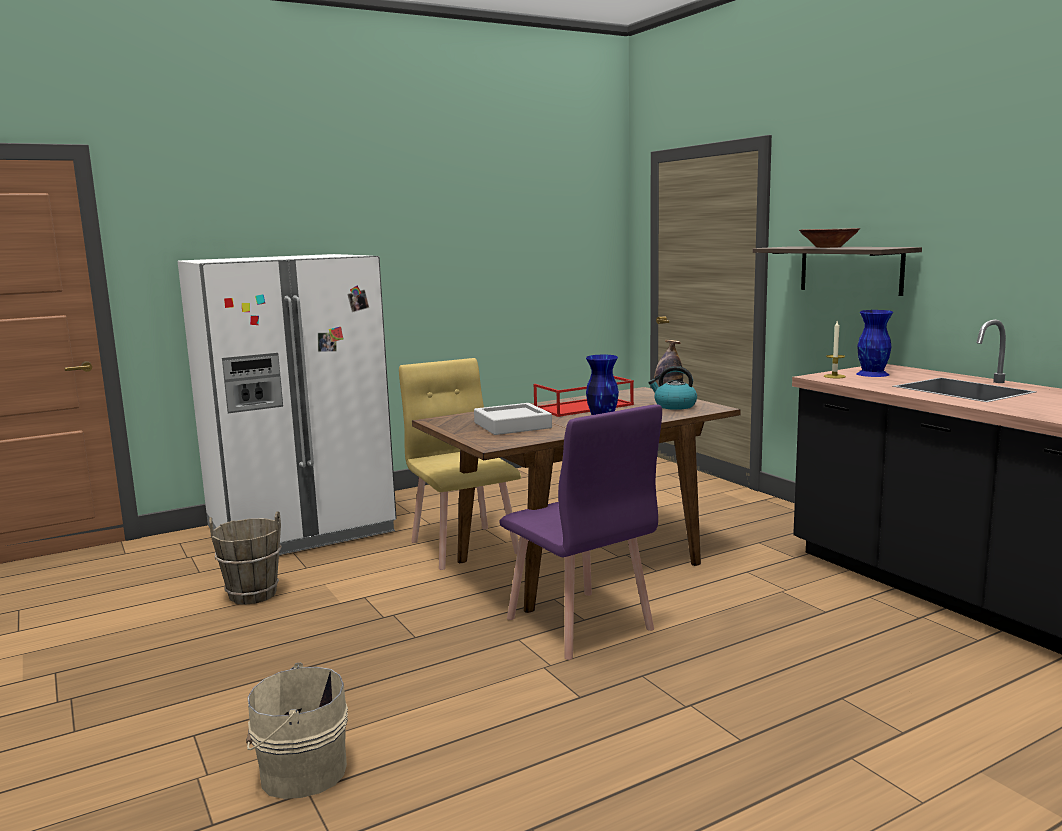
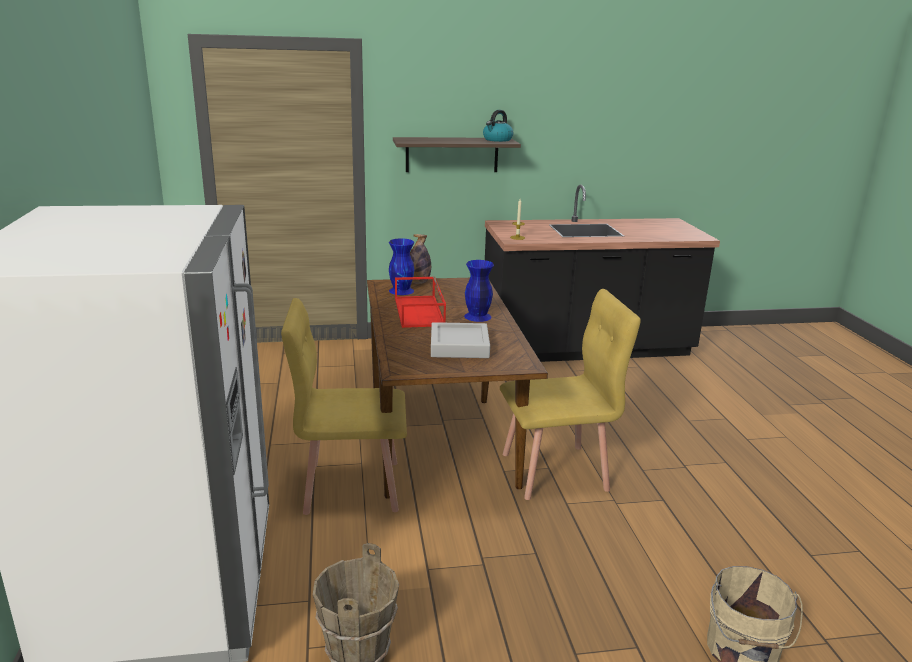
camera: 70 degrees left, 10 degrees up
purple chair [500,404,662,660] -> yellow chair [500,289,641,500]
kettle [648,366,697,410] -> kettle moved to [483,110,514,142]
brown bowl [799,228,860,248] -> none
blue vase [856,310,893,377] -> blue vase moved to [389,238,415,295]

